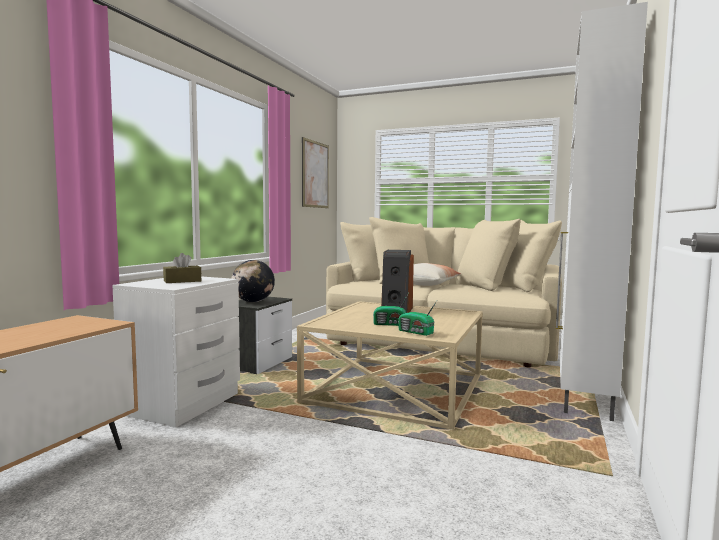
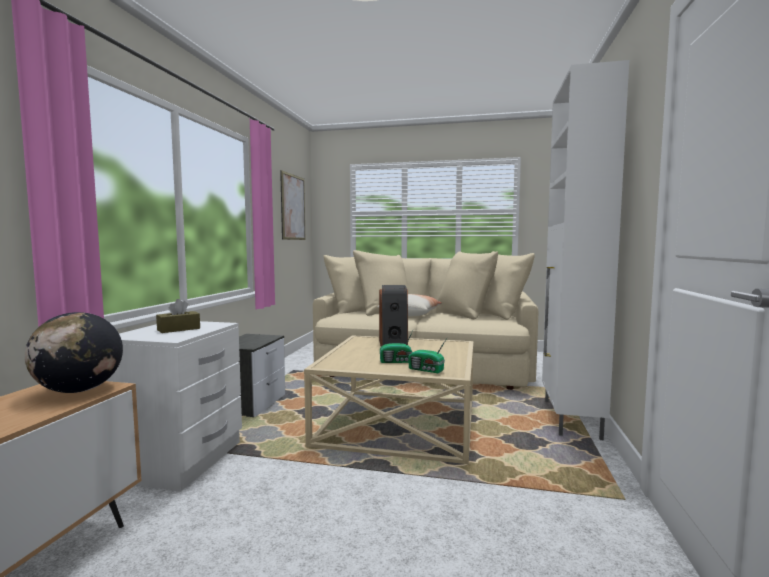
camera: 10 degrees left, 0 degrees up
globe [231,260,275,302] -> globe moved to [25,312,123,393]

